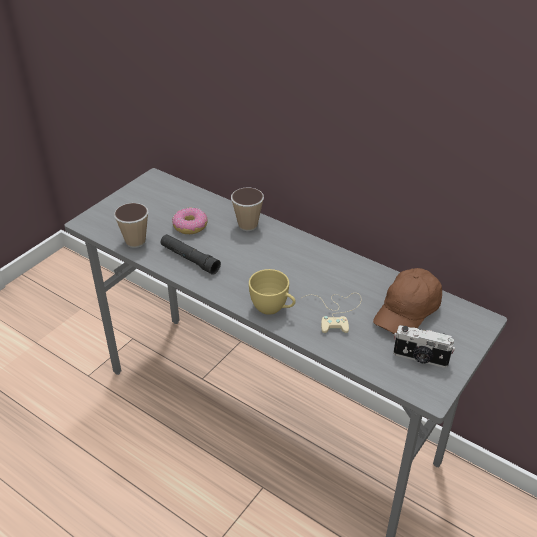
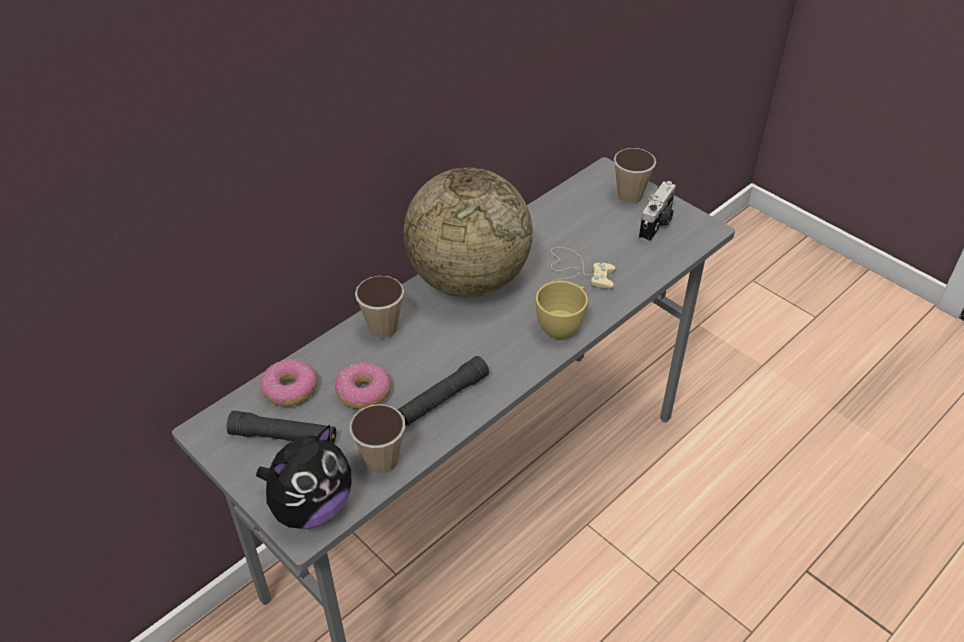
camera: 80 degrees left, 5 degrees up
brown cap [373,268,442,334] -> none
none -> black flashlight [226,411,336,444]
none -> plush toy [256,425,351,529]
none -> donut [260,360,317,406]
none -> globe [403,167,533,298]
none -> cup [614,148,656,204]

